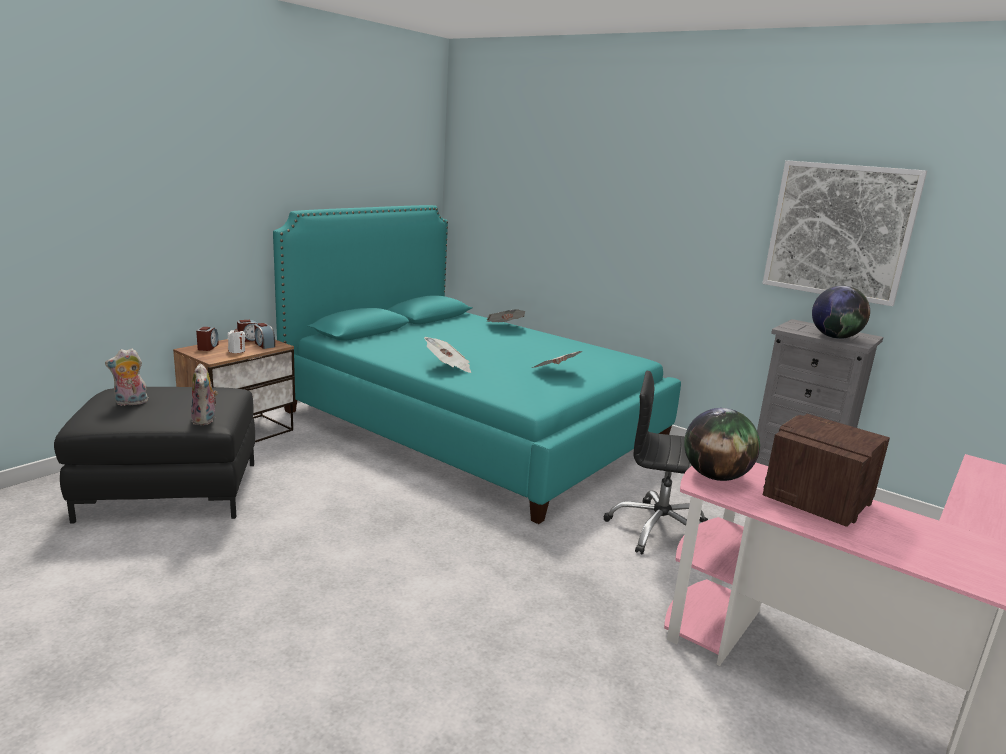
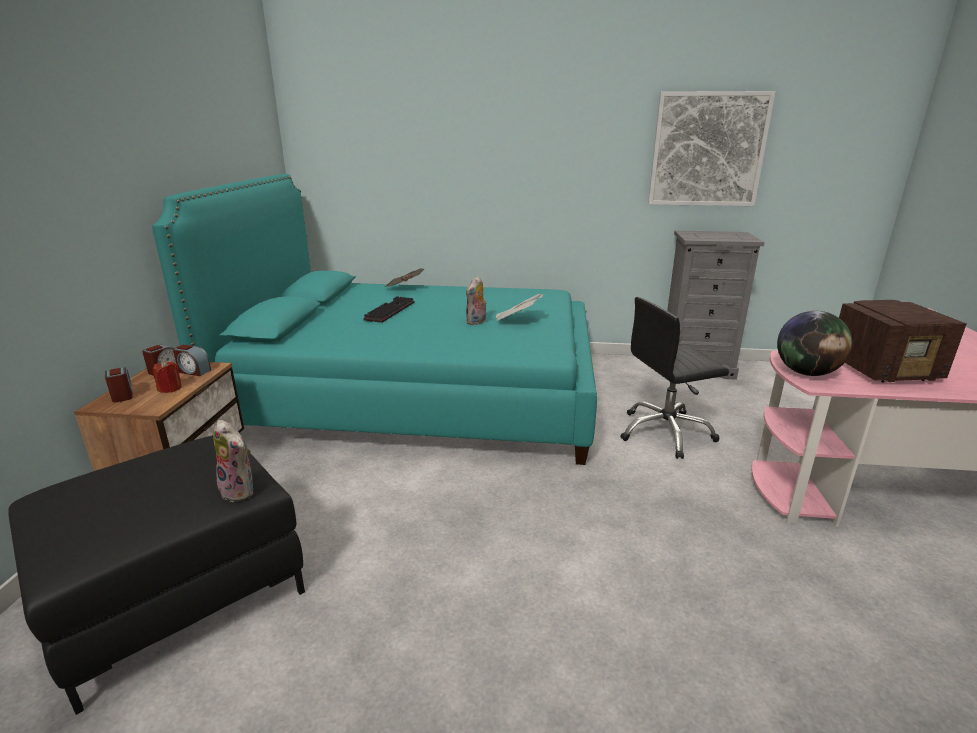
camera: 30 degrees left, 5 degrees up
plush toy [105,348,148,406] -> plush toy moved to [466,276,486,325]
white candle [227,329,246,353] -> red candle [152,360,182,393]
newspaper [424,337,471,373] -> none
radio [763,414,890,527] -> radio turned 105 degrees counterclockwise [839,300,967,383]
globe [812,286,870,339] -> none
none -> keyboard [363,296,414,323]

